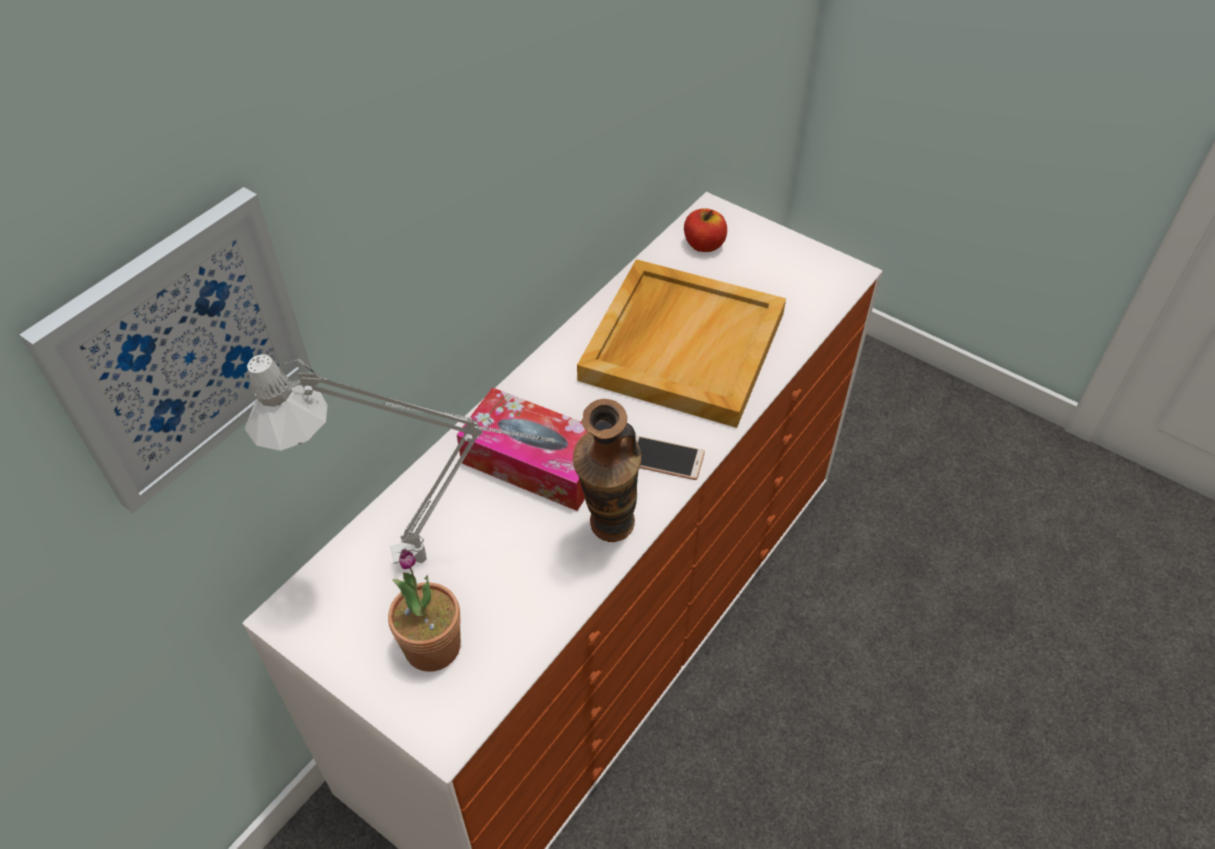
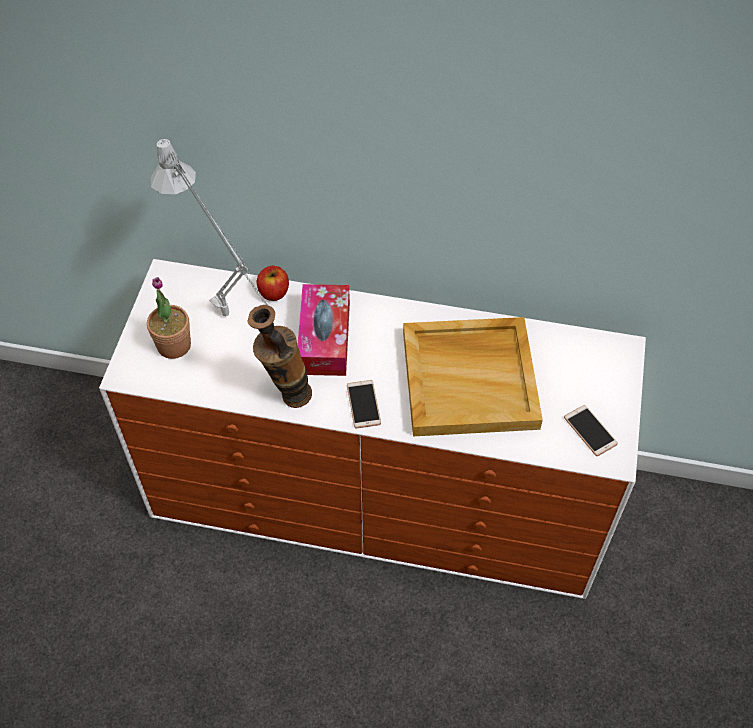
camera: 65 degrees right, 5 degrees up
picture [19,187,312,513] -> none
apple [684,208,727,252] -> apple moved to [257,266,289,301]
none -> phone [564,405,618,456]

